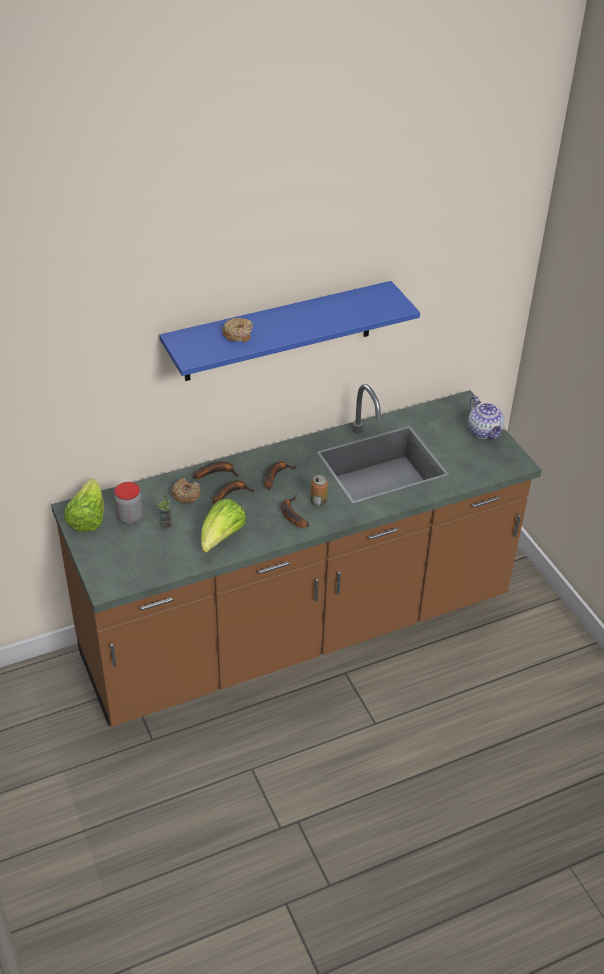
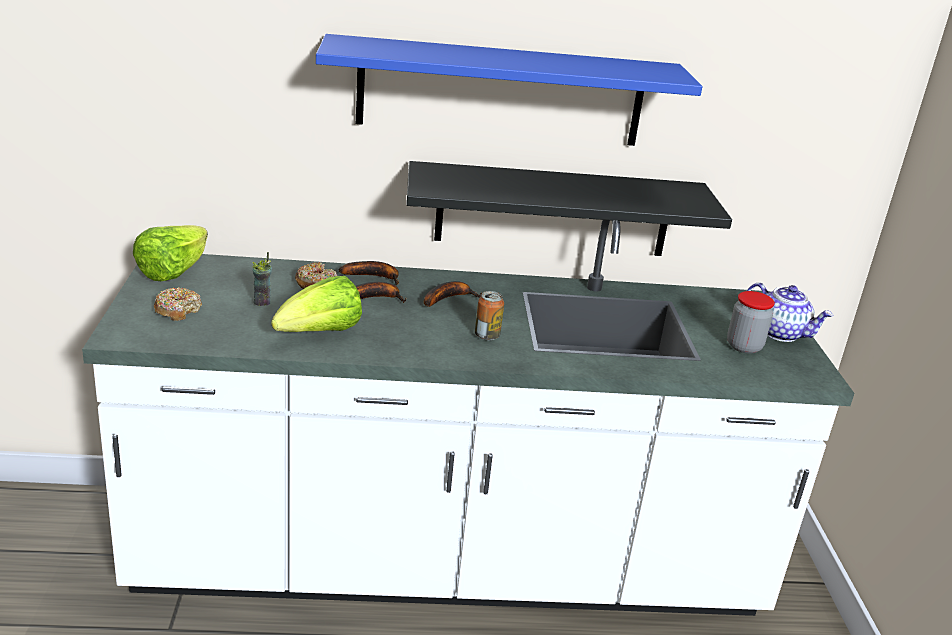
camera: 20 degrees right, 15 degrees down
brown counter [51,384,542,727] -> white counter [82,220,854,616]
jar [114,482,143,524] -> jar moved to [727,291,775,354]
donut [222,318,253,343] -> donut moved to [154,287,202,321]
banana [281,495,309,528] -> none
teapot [468,396,505,439] -> teapot turned 45 degrees counterclockwise [747,282,834,342]
none -> black shelf [406,161,732,256]

